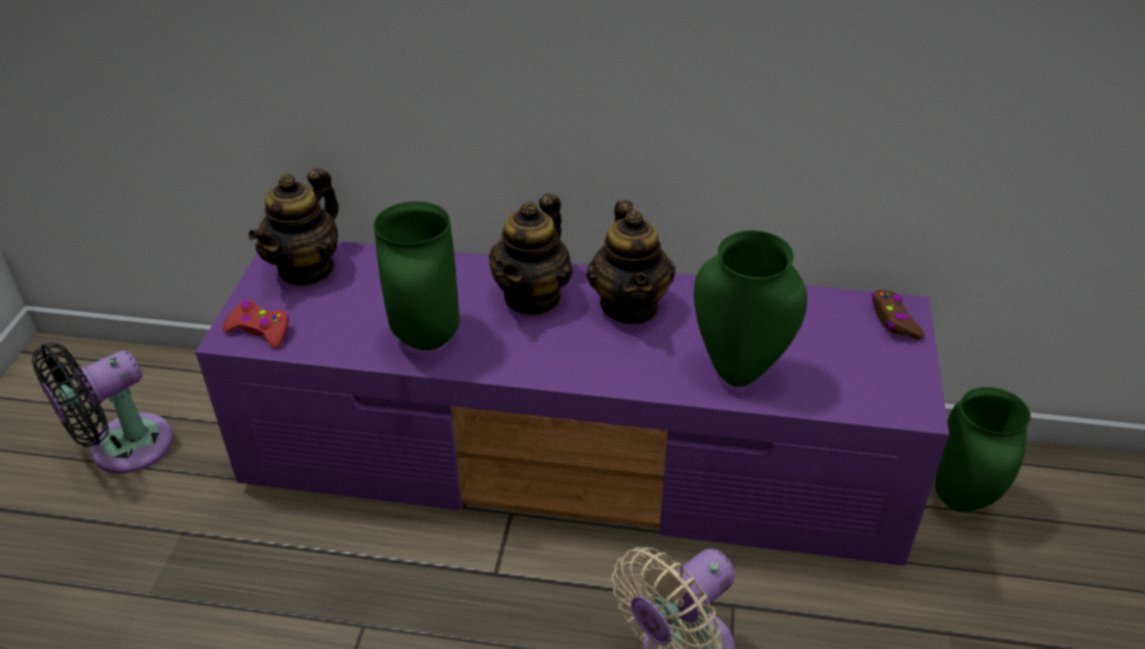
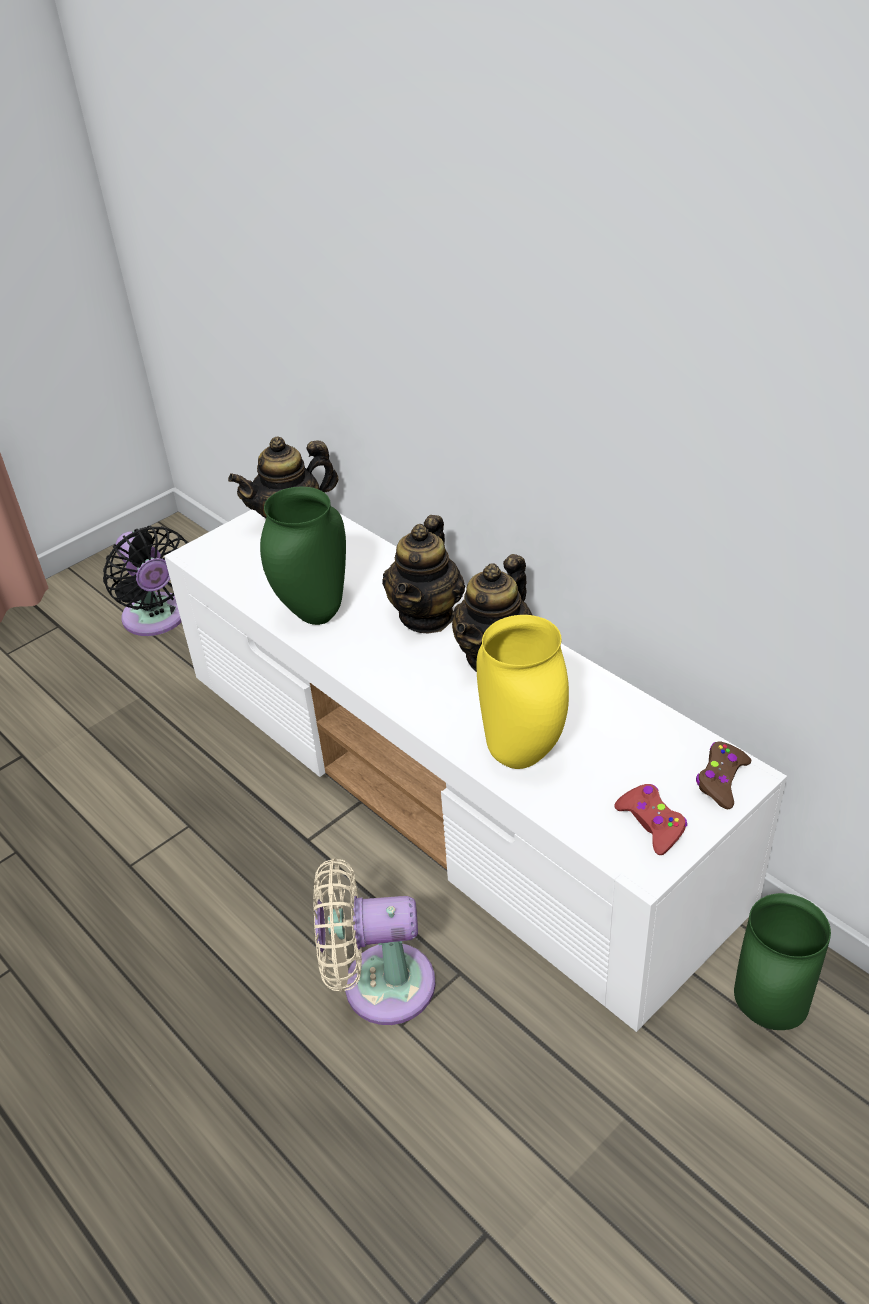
camera: 40 degrees right, 0 degrees up
black fan [32,343,173,474] -> black fan turned 120 degrees counterclockwise [103,526,187,636]
purple tv stand [195,241,949,566] -> white tv stand [164,509,787,1032]
red game controller [223,300,289,348] -> red game controller moved to [614,784,687,855]
teapot [489,193,573,316] -> teapot turned 45 degrees counterclockwise [382,515,465,633]
green vase [694,230,807,387] -> yellow vase [477,615,569,769]

